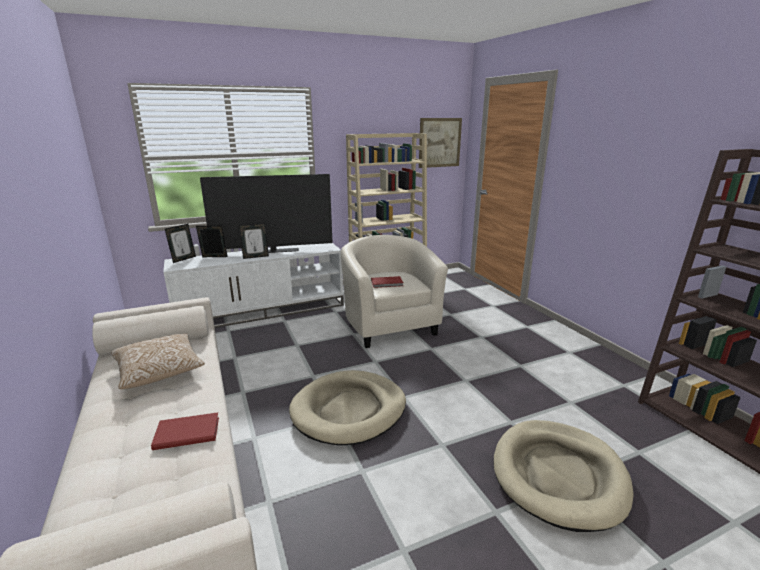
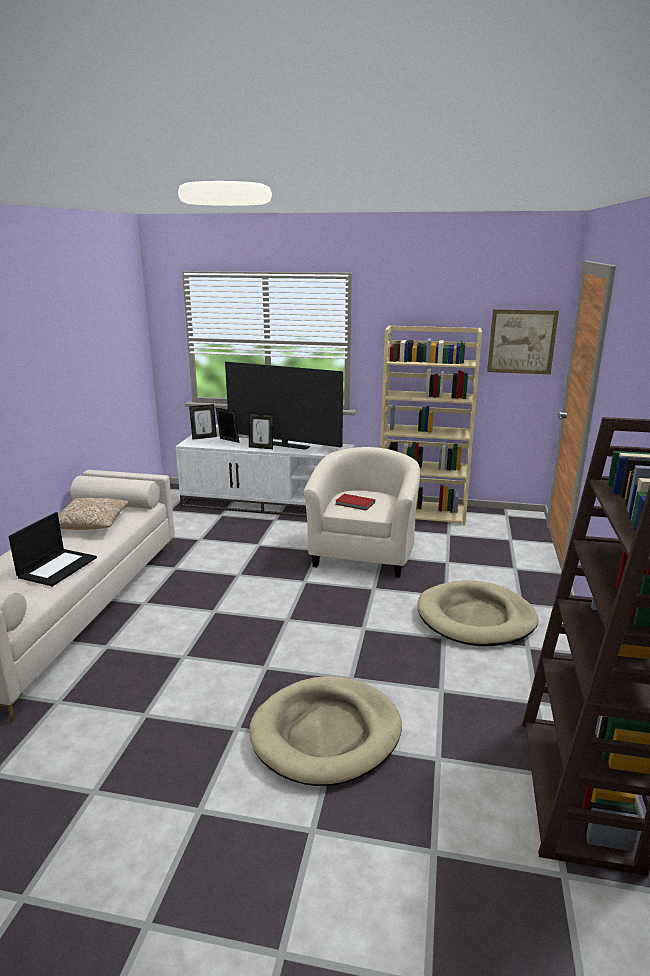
camera: 35 degrees right, 0 degrees up
red book [151,412,219,450] -> laptop [8,512,97,586]
beige dog bed [289,370,406,445] -> beige dog bed moved to [417,580,538,646]

